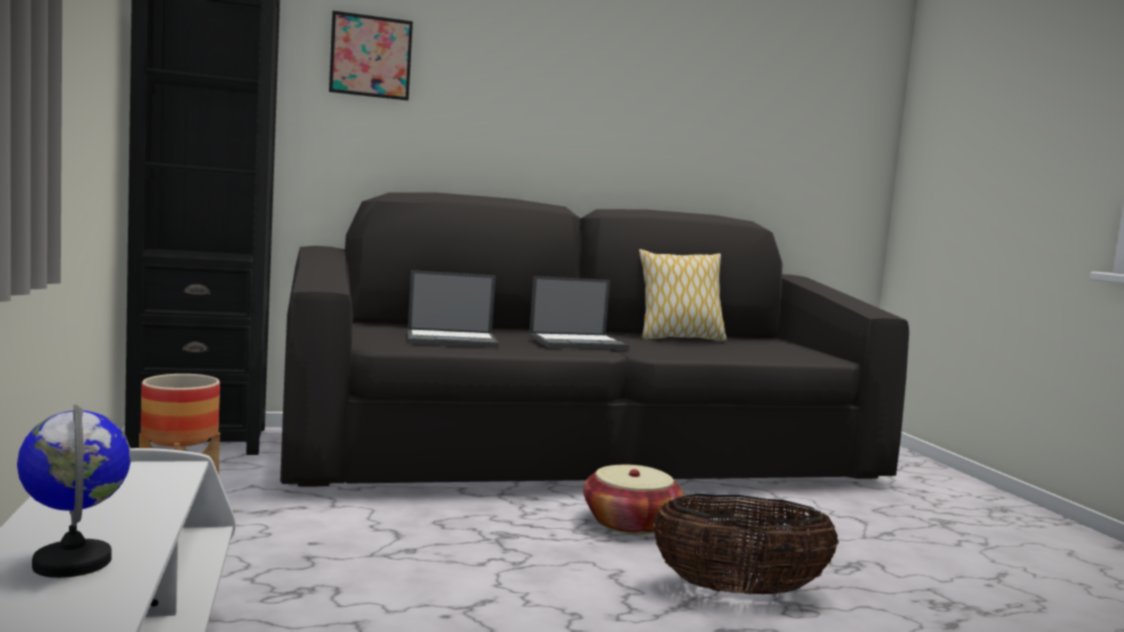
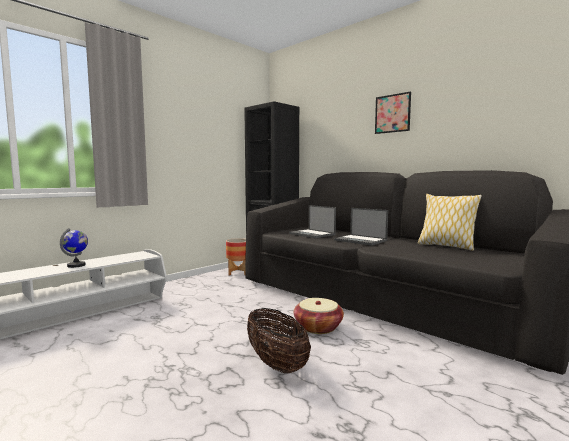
camera: 60 degrees right, 0 degrees up
picture [329,11,413,101] -> picture moved to [375,92,411,134]

